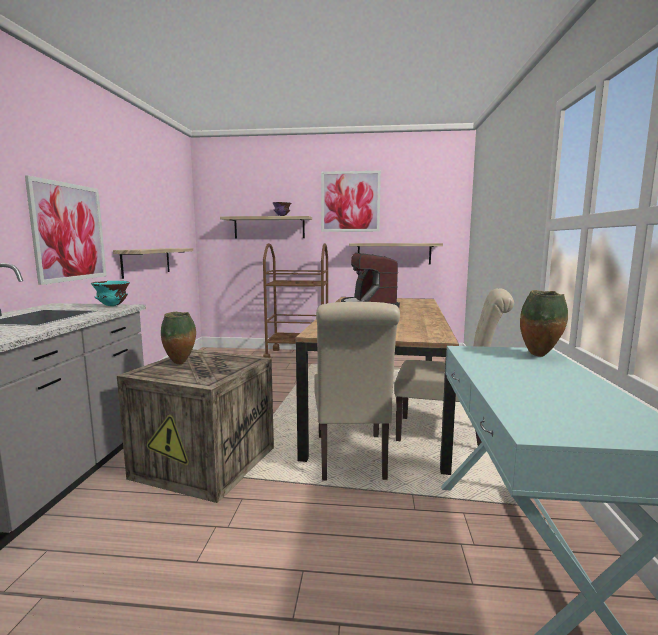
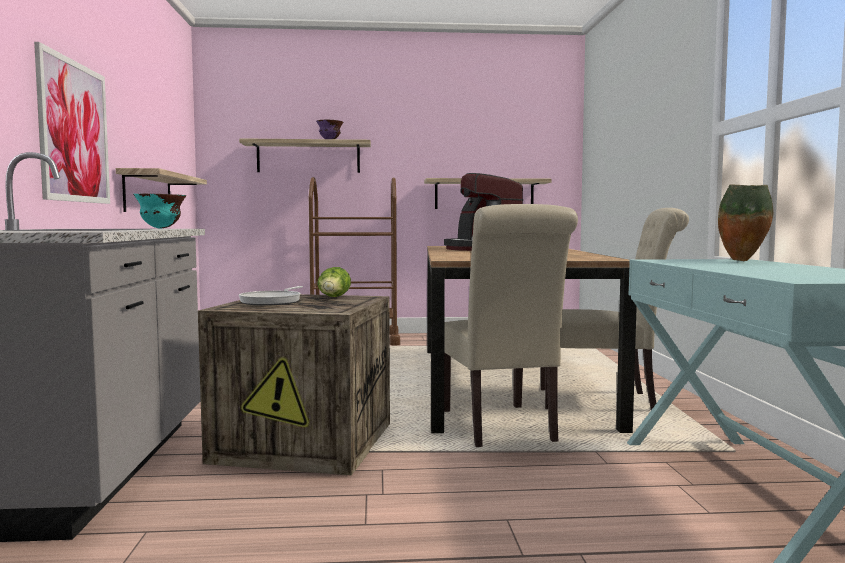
camera: 10 degrees left, 5 degrees down
vase [161,312,196,364] -> frying pan [239,286,303,306]
picture [321,171,381,232] -> none
none -> lettuce [317,267,351,297]

